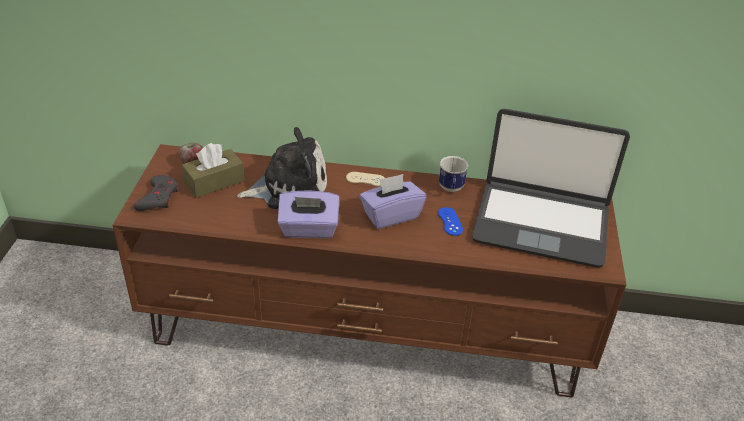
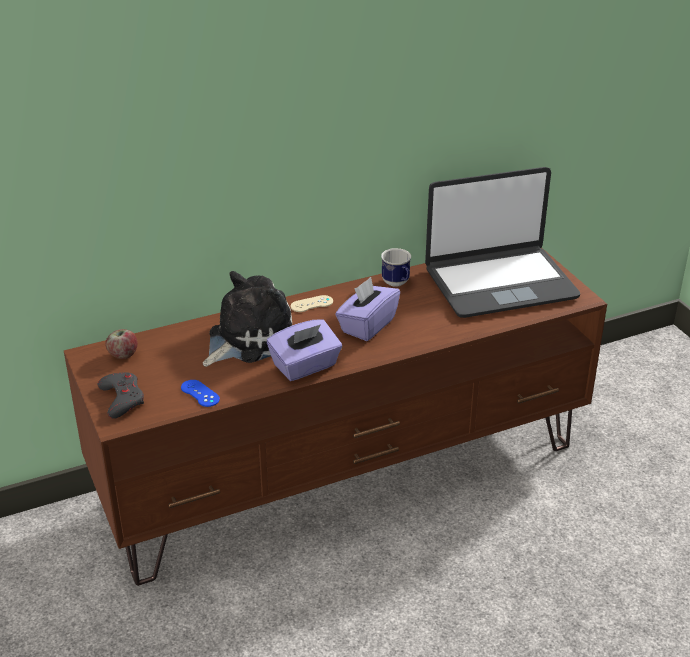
camera: 30 degrees left, 5 degrees down
brown tissue box [182,143,245,198] -> none
blue game controller [438,207,463,236] -> blue game controller moved to [181,380,220,407]

